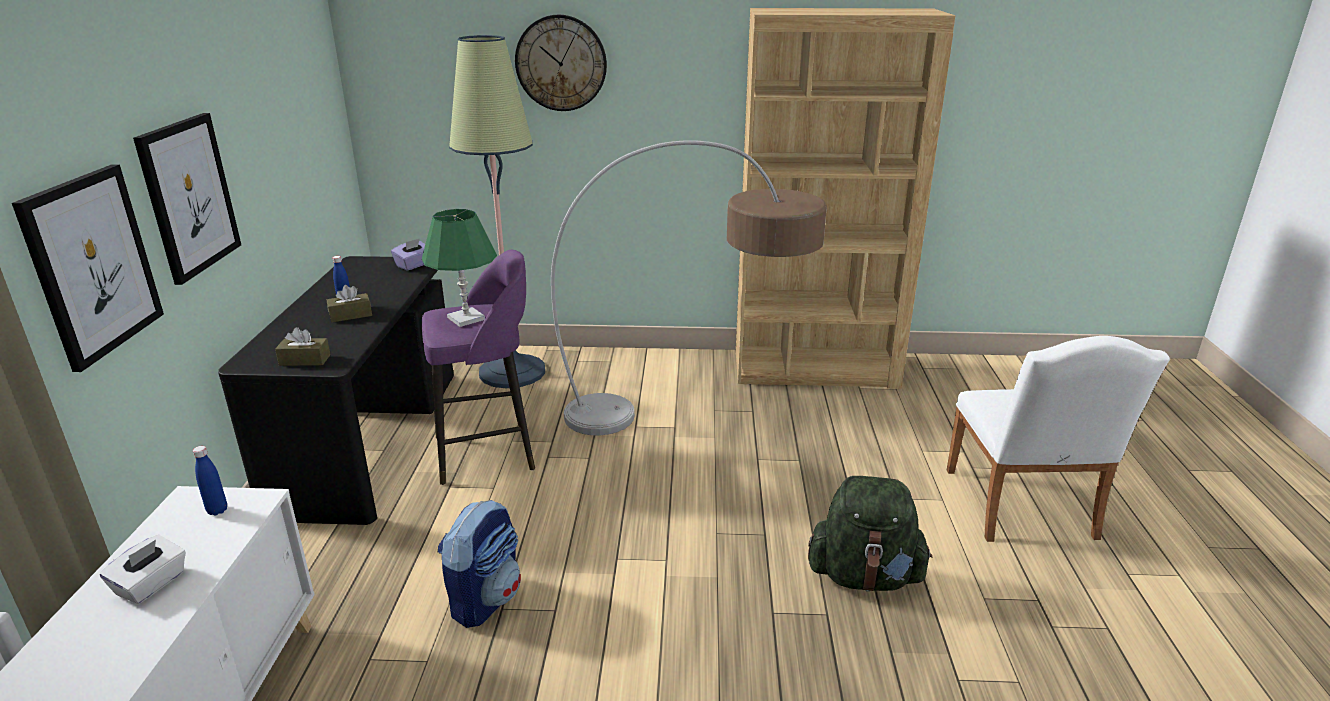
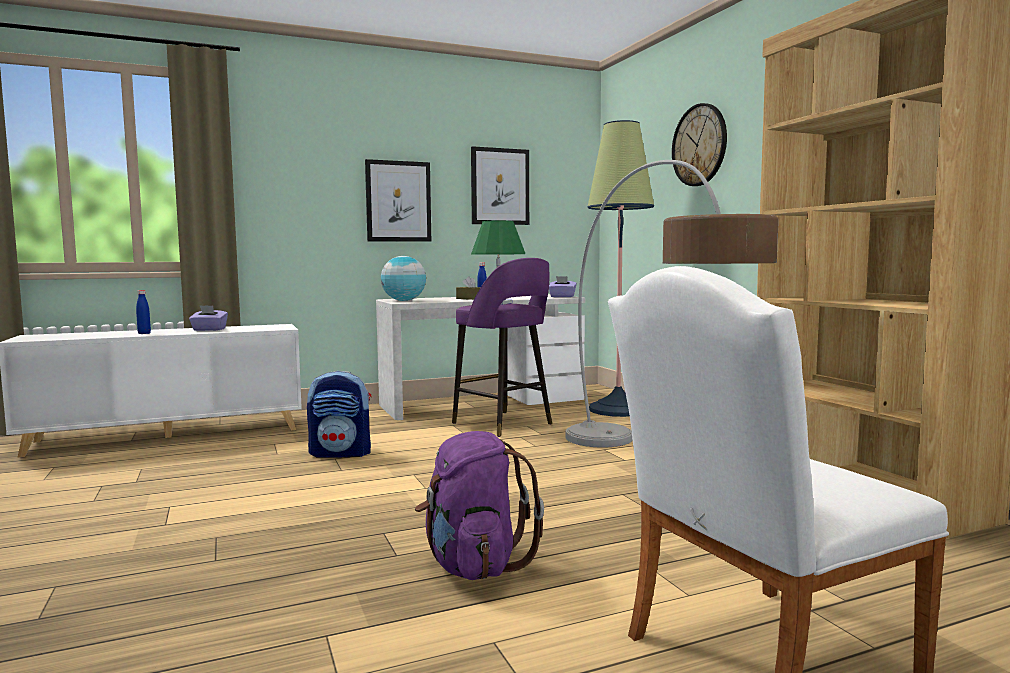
camera: 65 degrees right, 20 degrees down
picture [12,164,164,372] -> picture moved to [471,146,529,225]
white tissue box [100,535,186,604] -> purple tissue box [189,305,228,331]
blue bottle [193,446,227,515] -> blue bottle moved to [136,290,151,334]
black desk [218,256,454,525] -> white desk [376,294,585,420]
brown tissue box [275,327,331,366] -> globe [381,256,426,301]
green backpack [808,476,933,592] -> purple backpack [415,431,544,580]

